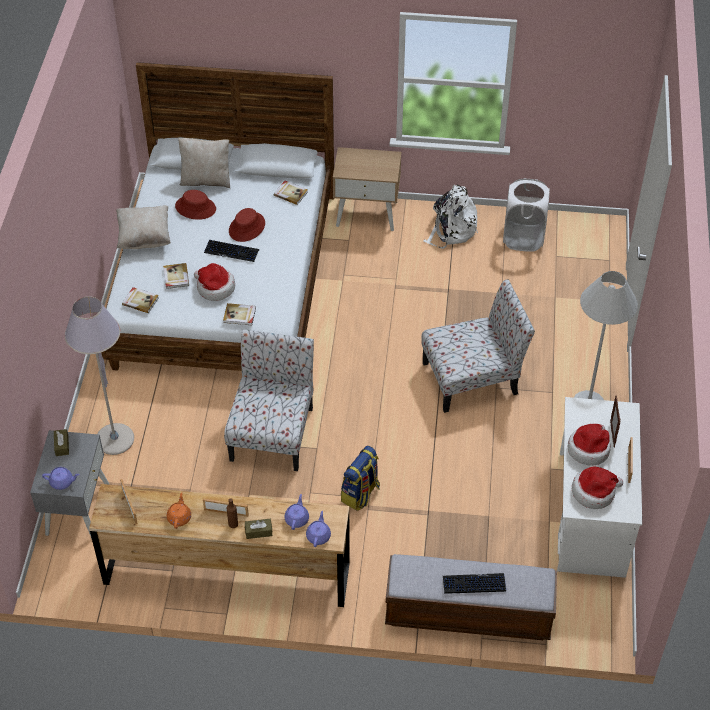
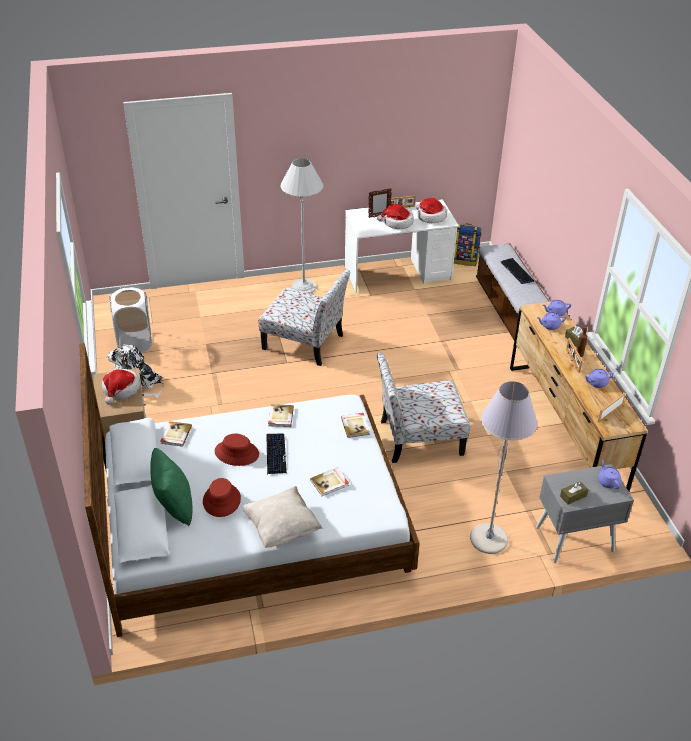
camera: 110 degrees left, 10 degrees down
book [122,287,159,313] -> book moved to [268,404,294,427]
orange teapot [167,492,191,529] -> purple teapot [584,369,614,388]
beige pillow [178,138,230,188] -> green pillow [150,448,193,526]
hat [194,263,235,301] -> hat moved to [102,369,140,405]
backpack [341,446,380,511] -> backpack moved to [454,223,482,266]
chair [421,279,535,413] -> chair turned 150 degrees clockwise [258,270,350,366]

